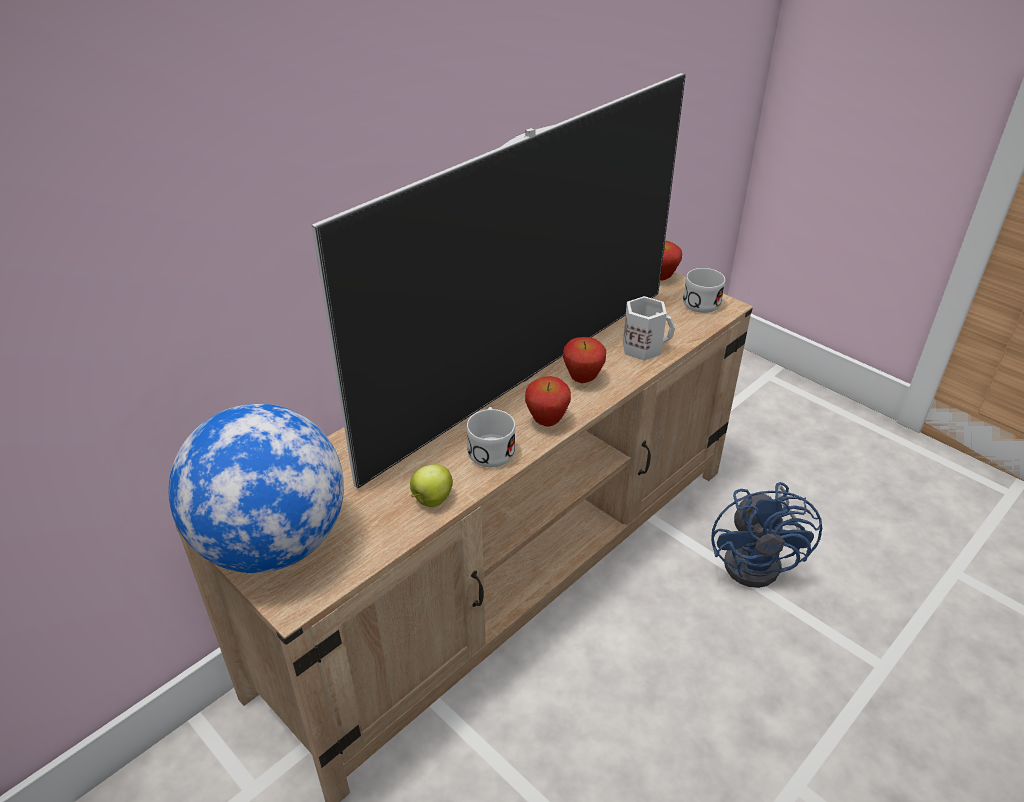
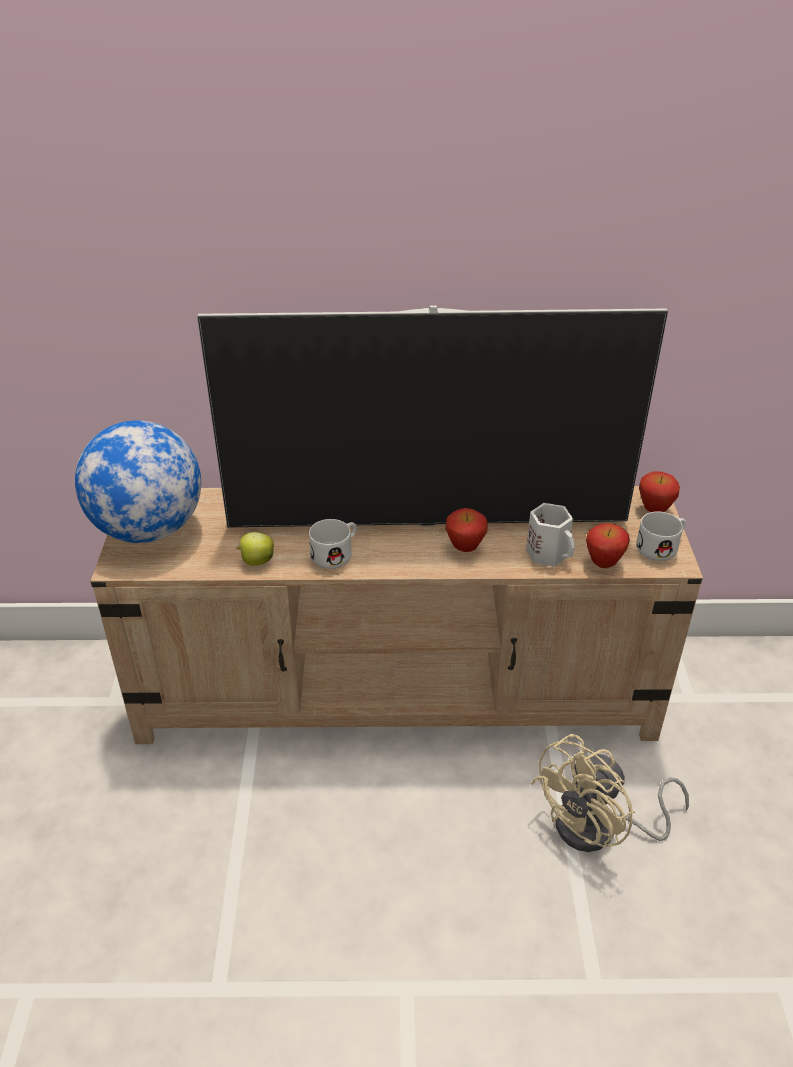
camera: 45 degrees right, 0 degrees up
apple [525,376,571,427] -> apple moved to [586,523,630,568]
blue fan [711,482,822,588] -> beige fan [531,734,689,852]

